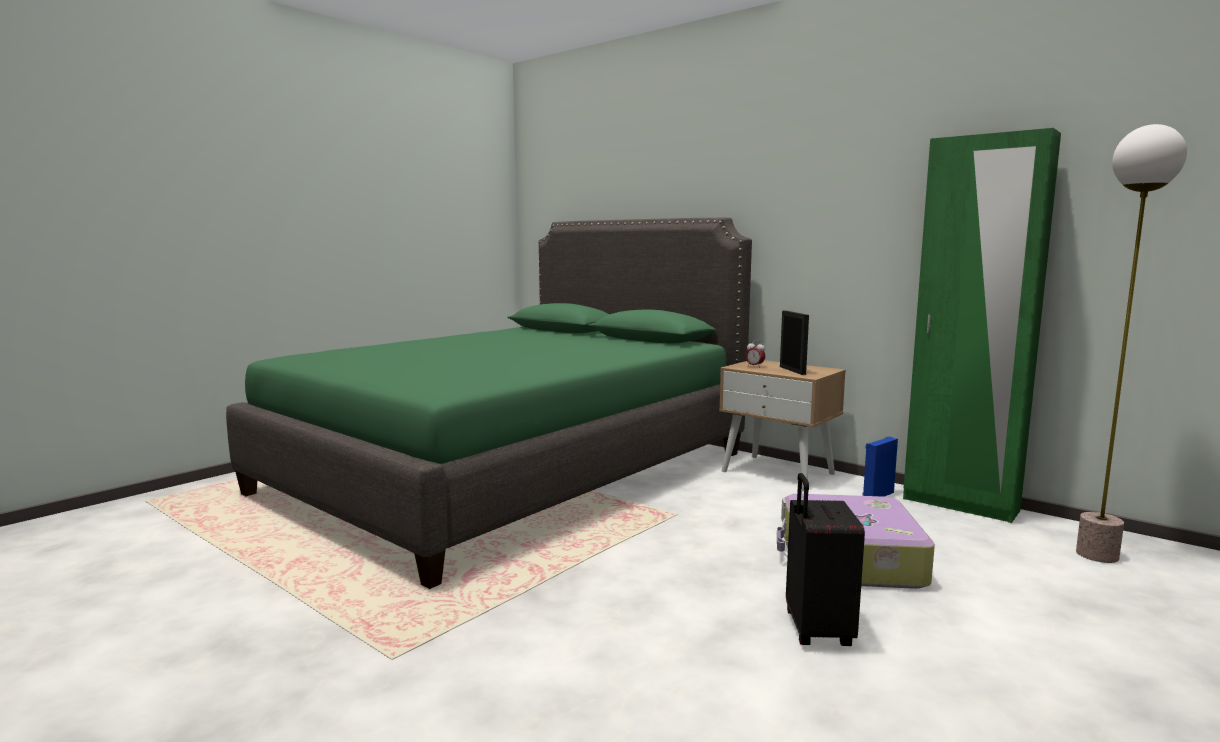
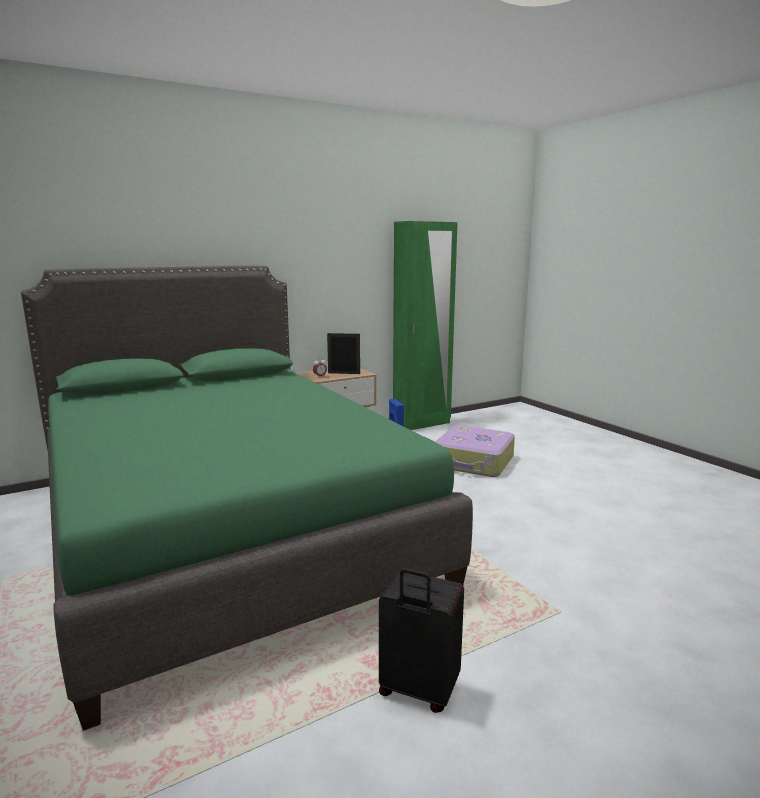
camera: 70 degrees left, 5 degrees up
black suitcase [786,473,865,646] -> black suitcase moved to [379,567,464,713]
floor lamp [1076,124,1187,563] -> none

